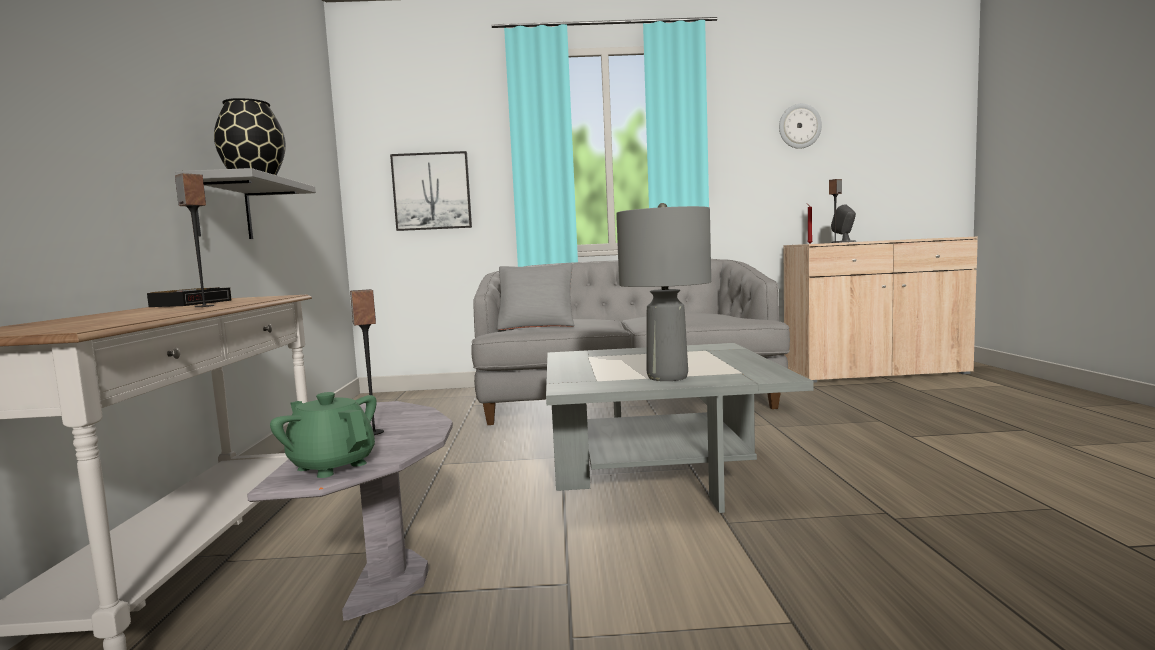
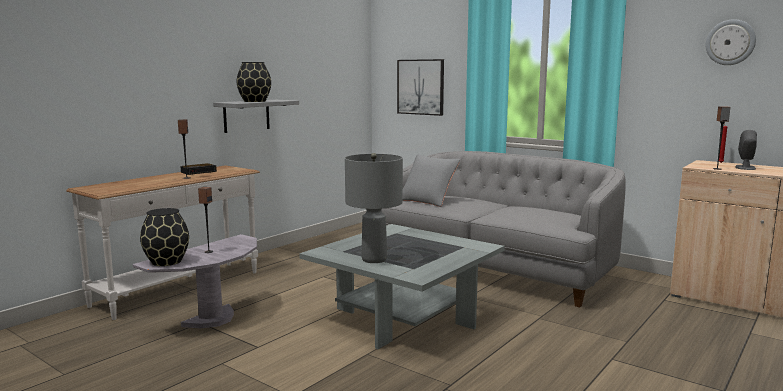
camera: 40 degrees right, 5 degrees up
green teapot [270,392,377,478] -> black vase [140,208,189,266]

